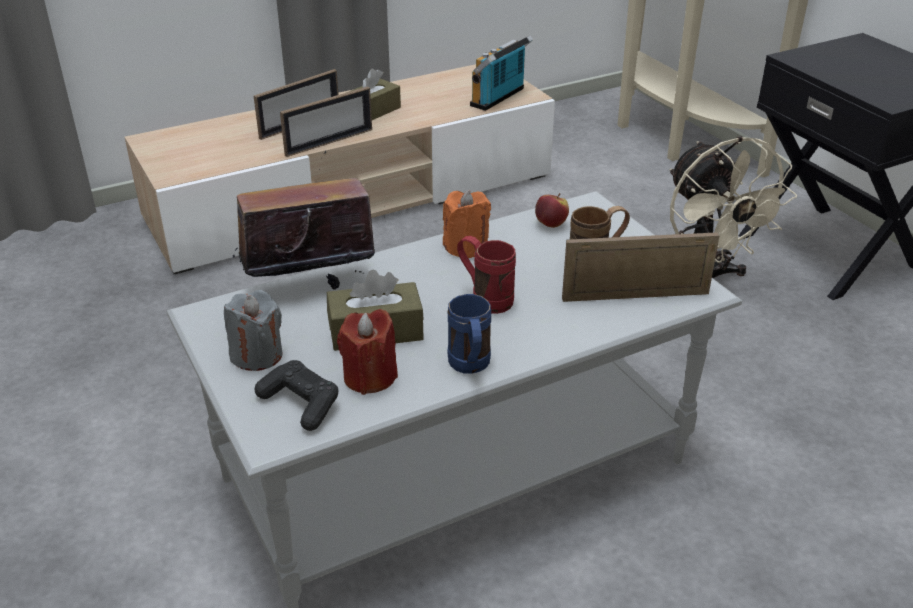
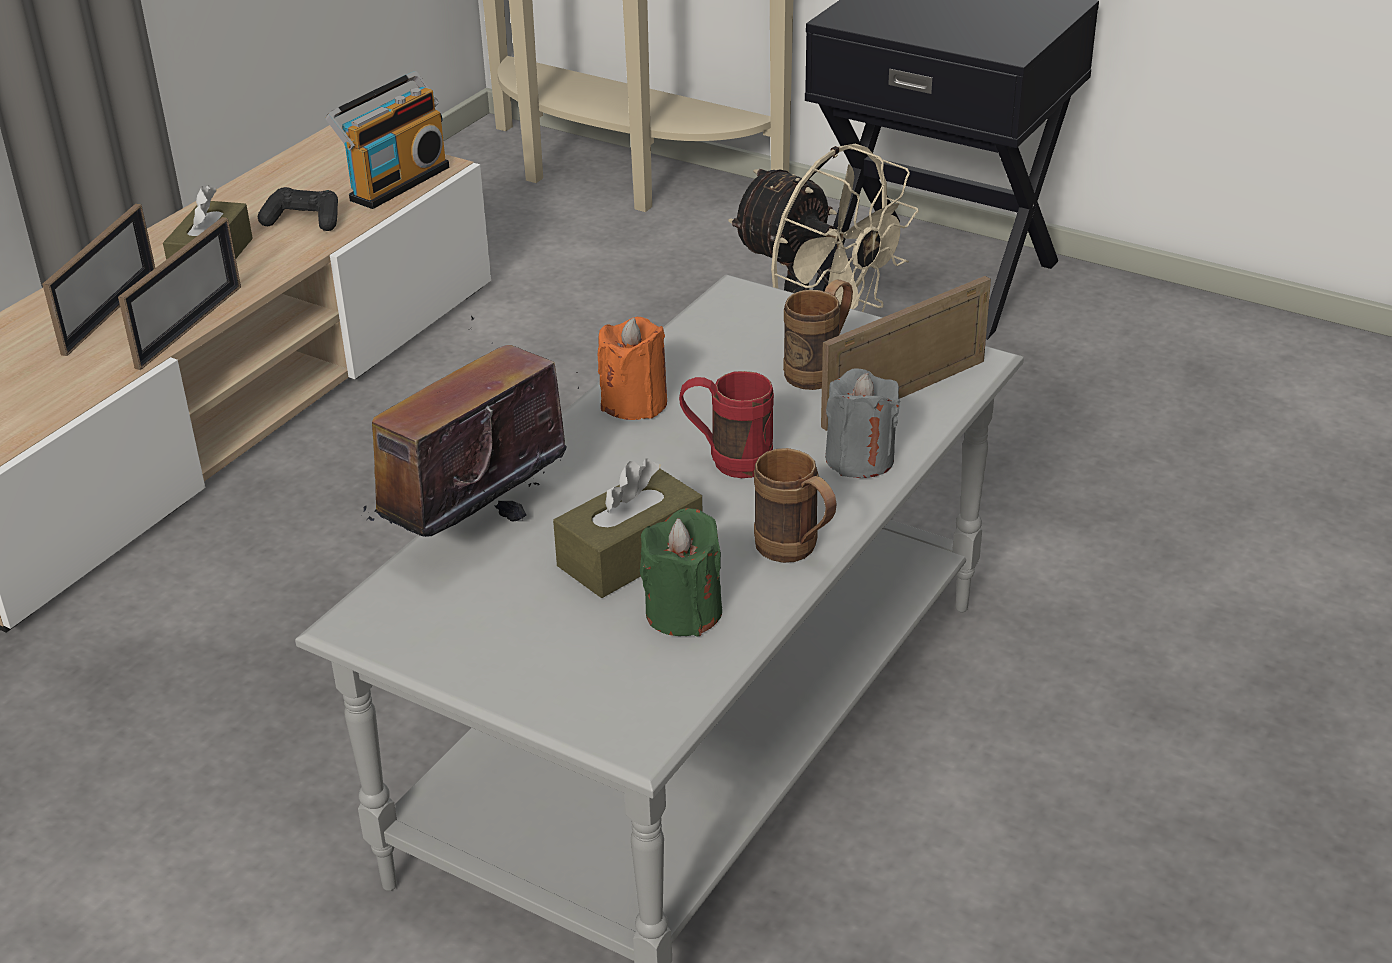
camera: 30 degrees left, 0 degrees up
grey candle [224,290,282,371] -> grey candle moved to [825,368,900,478]
black game controller [254,360,338,431] -> black game controller moved to [258,187,338,231]
red candle [337,309,398,395] -> green candle [640,508,722,636]
blue mug [448,294,491,374] -> brown mug [754,448,837,563]
radio [470,35,533,111] -> radio turned 150 degrees counterclockwise [326,71,449,209]
apple [535,193,569,228] -> none

